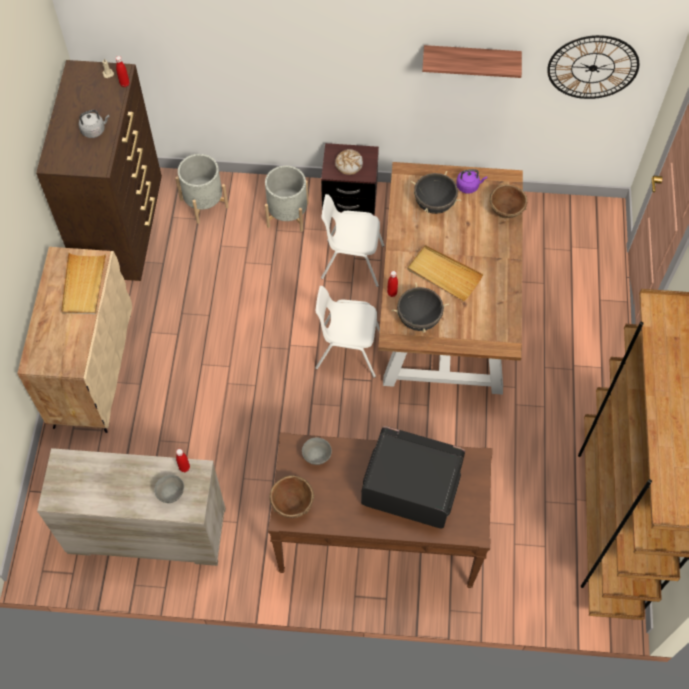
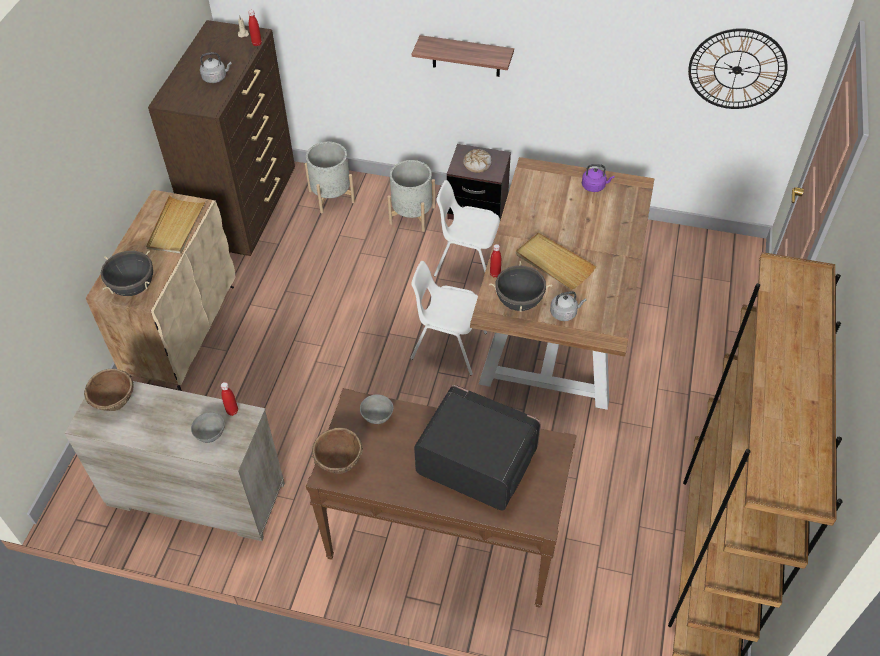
camera: 10 degrees right, 10 degrees down
black cooking pot [411,171,461,214] -> black cooking pot moved to [101,250,153,296]
shelf [422,45,522,78] -> shelf moved to [412,35,514,77]
brown bowl [489,185,527,218] -> brown bowl moved to [84,369,134,411]
none -> grey kettle [550,291,586,321]

